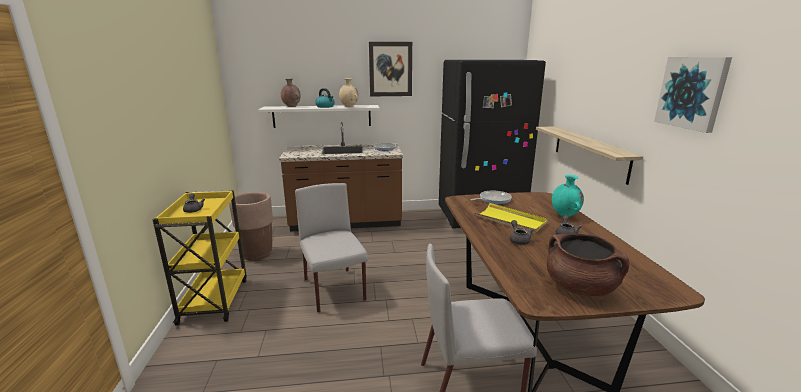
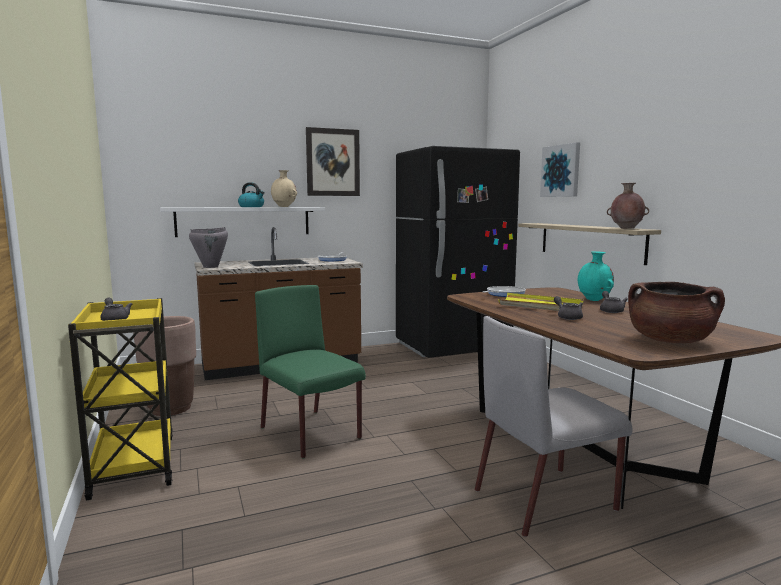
camera: 15 degrees left, 10 degrees down
brown vase [281,78,301,107] -> brown vase moved to [607,183,649,229]
grey chair [295,183,368,313] -> green chair [255,285,366,459]
picture [654,57,732,133] -> picture moved to [540,142,580,197]
none -> grey cooking pot [189,227,228,268]

